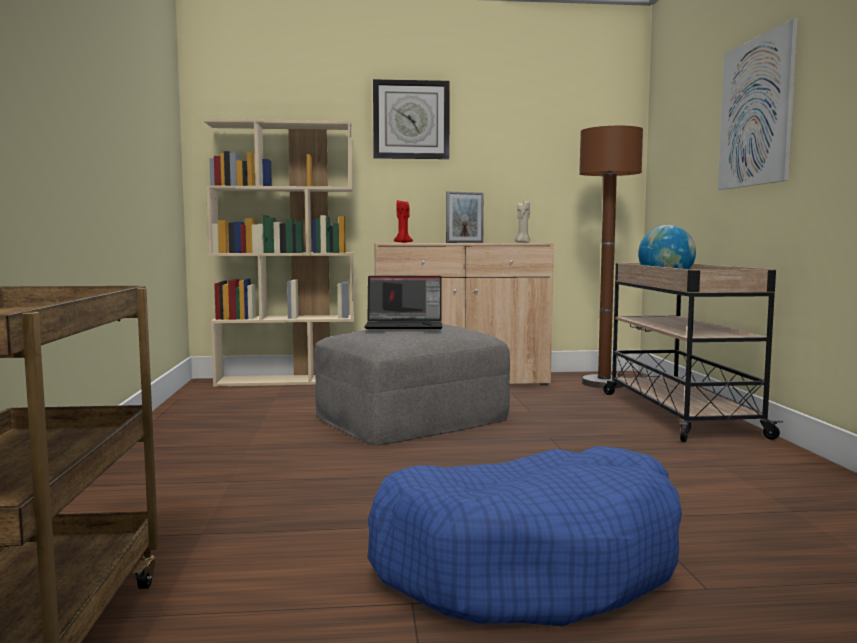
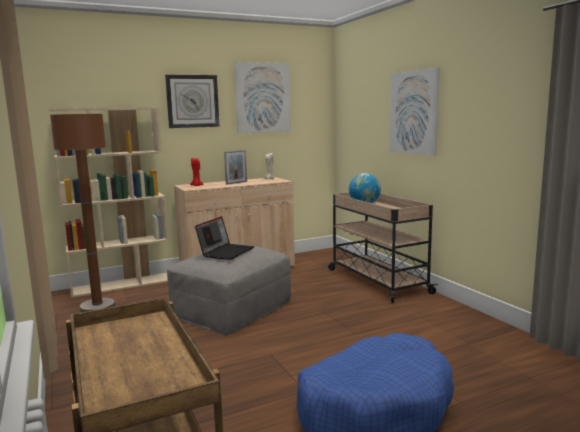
camera: 20 degrees left, 5 degrees up
laptop [364,276,443,329] -> laptop turned 45 degrees counterclockwise [195,216,254,260]
brown floor lamp [579,126,643,388] -> brown floor lamp moved to [50,114,115,312]
none -> picture [234,62,291,133]

